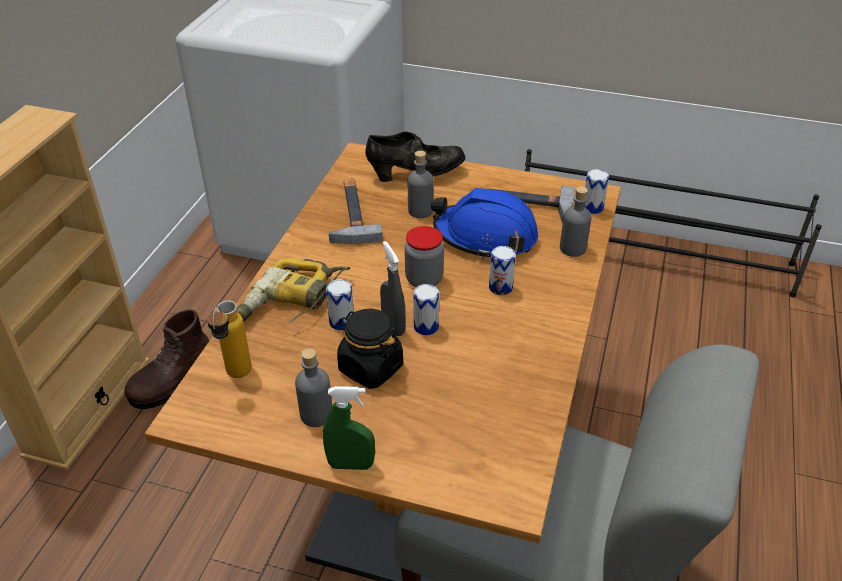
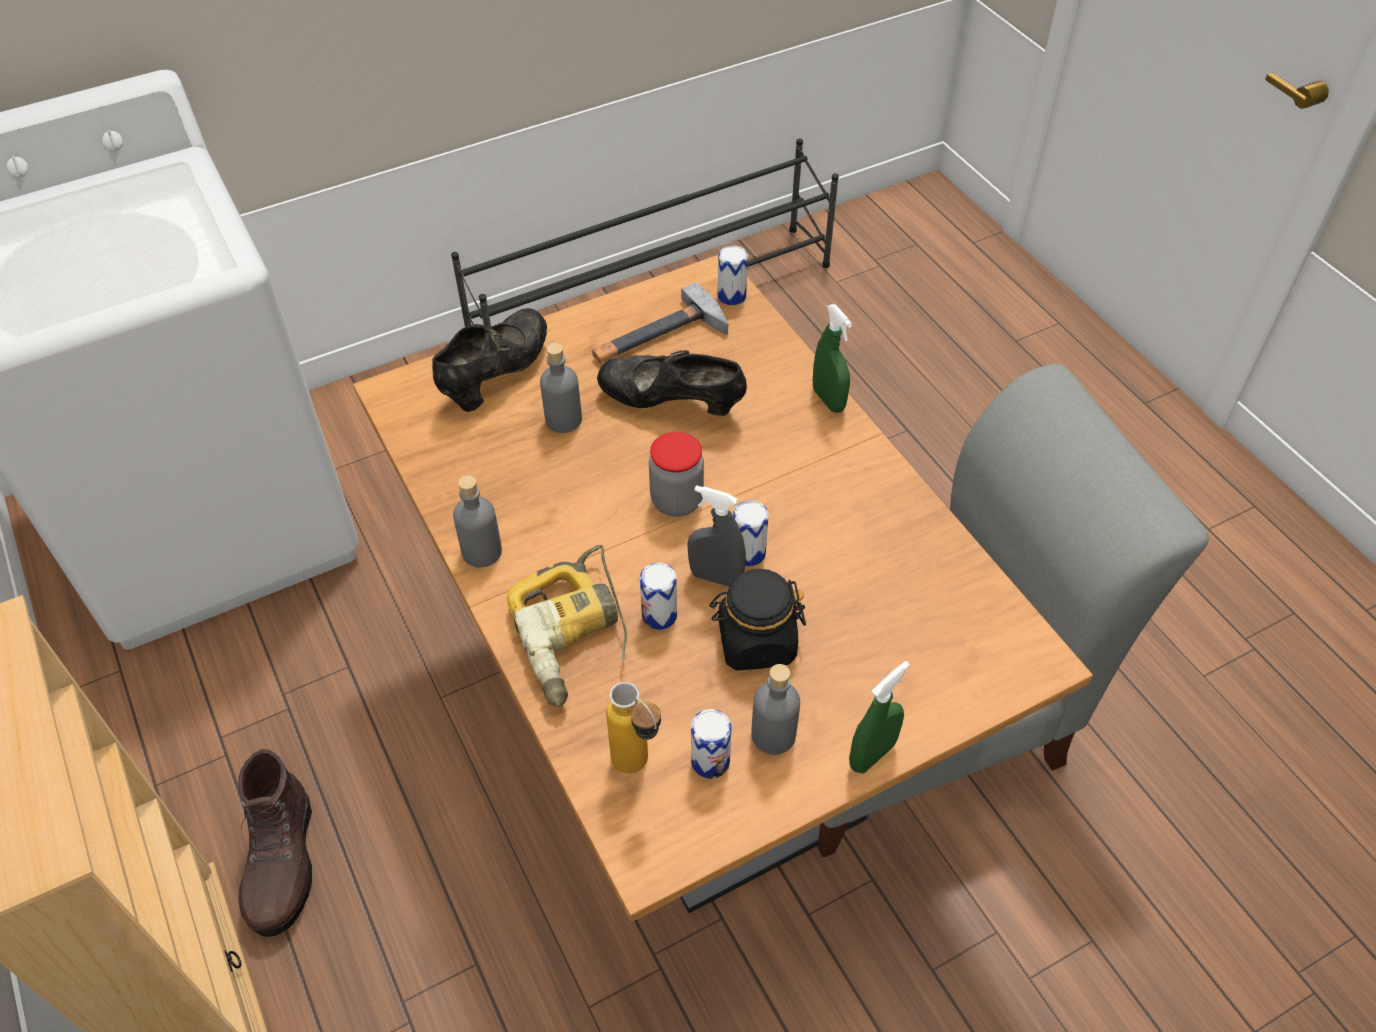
camera: 45 degrees left, 10 degrees up
hammer [329,178,383,244] -> none
blue hard hat [431,188,538,259] -> black shoe [597,350,747,416]
can [489,246,516,295] -> can moved to [691,709,731,779]
grey bottle [560,186,592,257] -> grey bottle moved to [453,475,502,567]
none -> green spray bottle [813,304,852,413]

